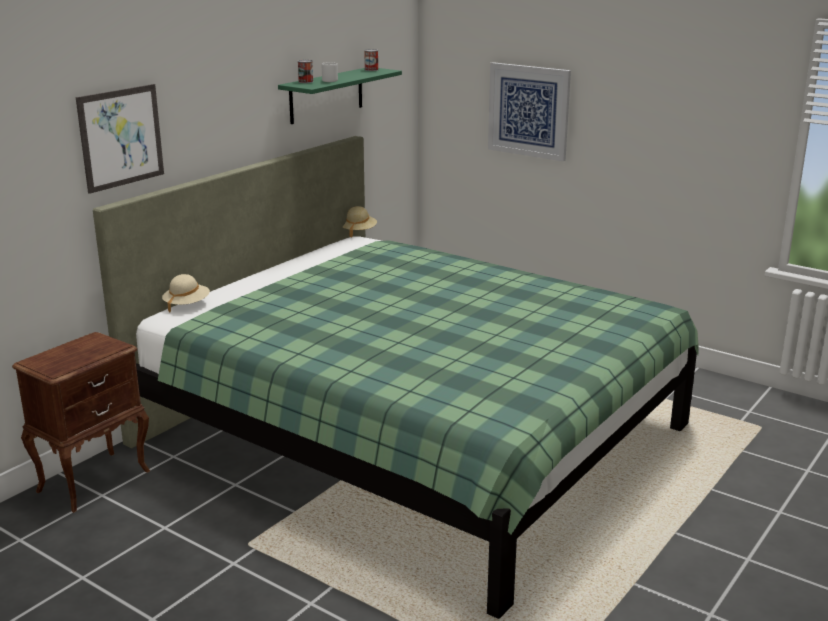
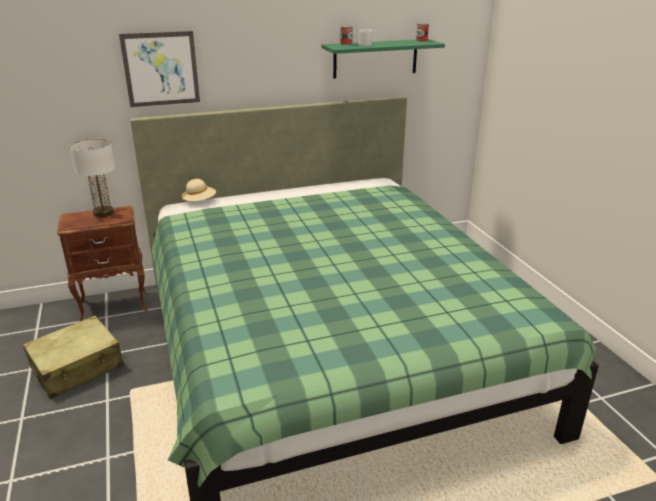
camera: 35 degrees right, 5 degrees up
beige hat [342,206,377,238] -> none
picture [488,62,571,161] -> none
none -> beige suitcase [23,316,124,399]
none -> table lamp [69,139,115,217]

